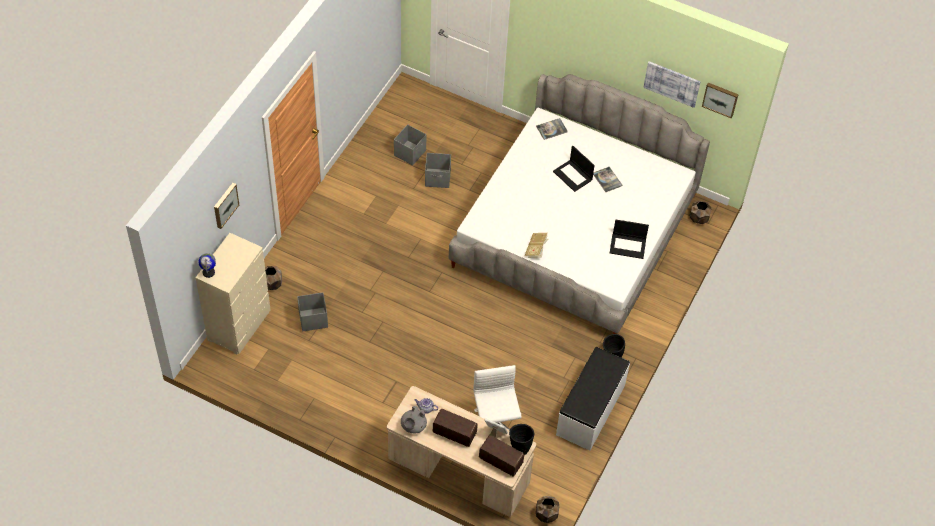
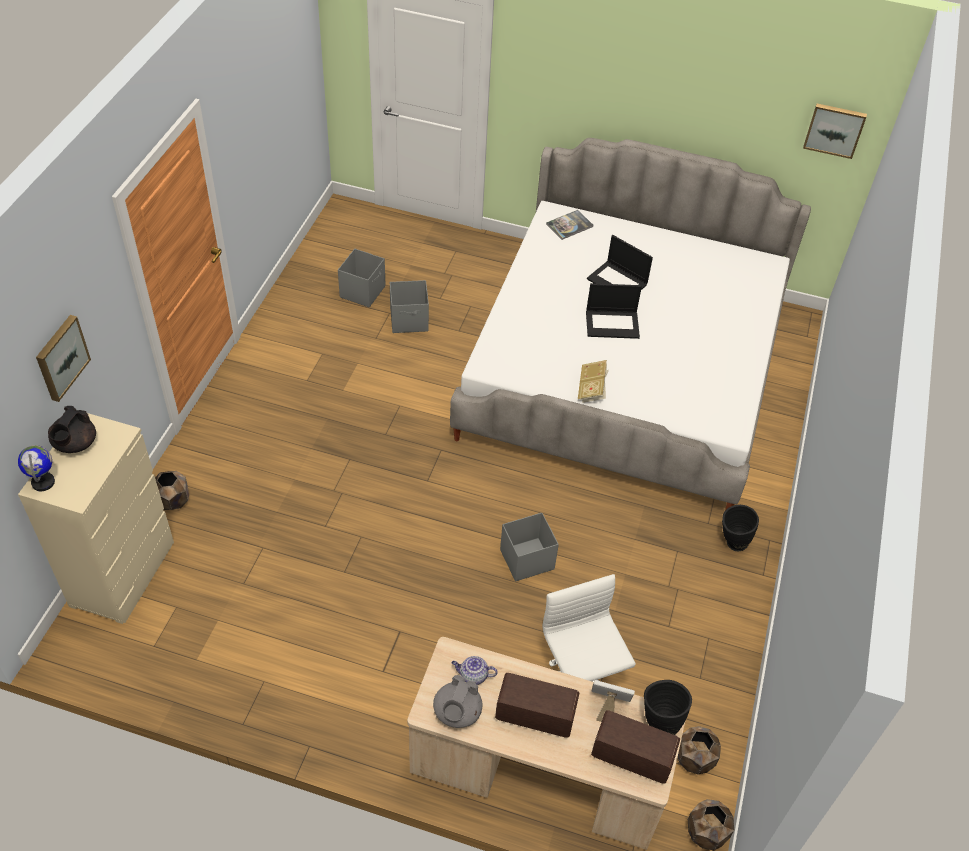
camera: 10 degrees left, 5 degrees down
grey storage box [297,292,328,331] -> grey storage box moved to [500,513,559,581]
white bench [556,347,630,451] -> none
book [593,167,623,192] -> none
laptop [610,220,649,259] -> laptop moved to [586,283,642,339]
picture [643,61,701,108] -> none
brown planter [690,201,711,224] -> brown planter moved to [678,726,721,774]
none -> black teapot [48,406,96,453]

